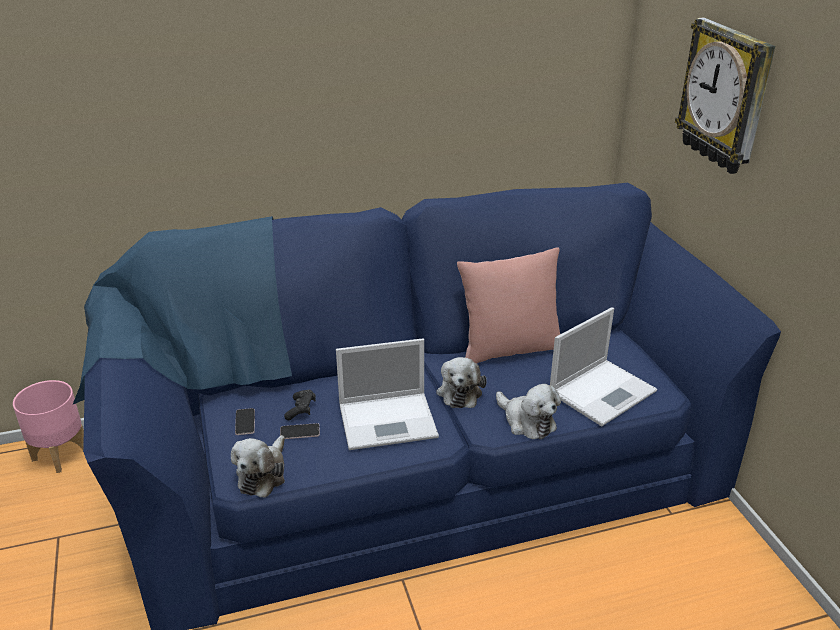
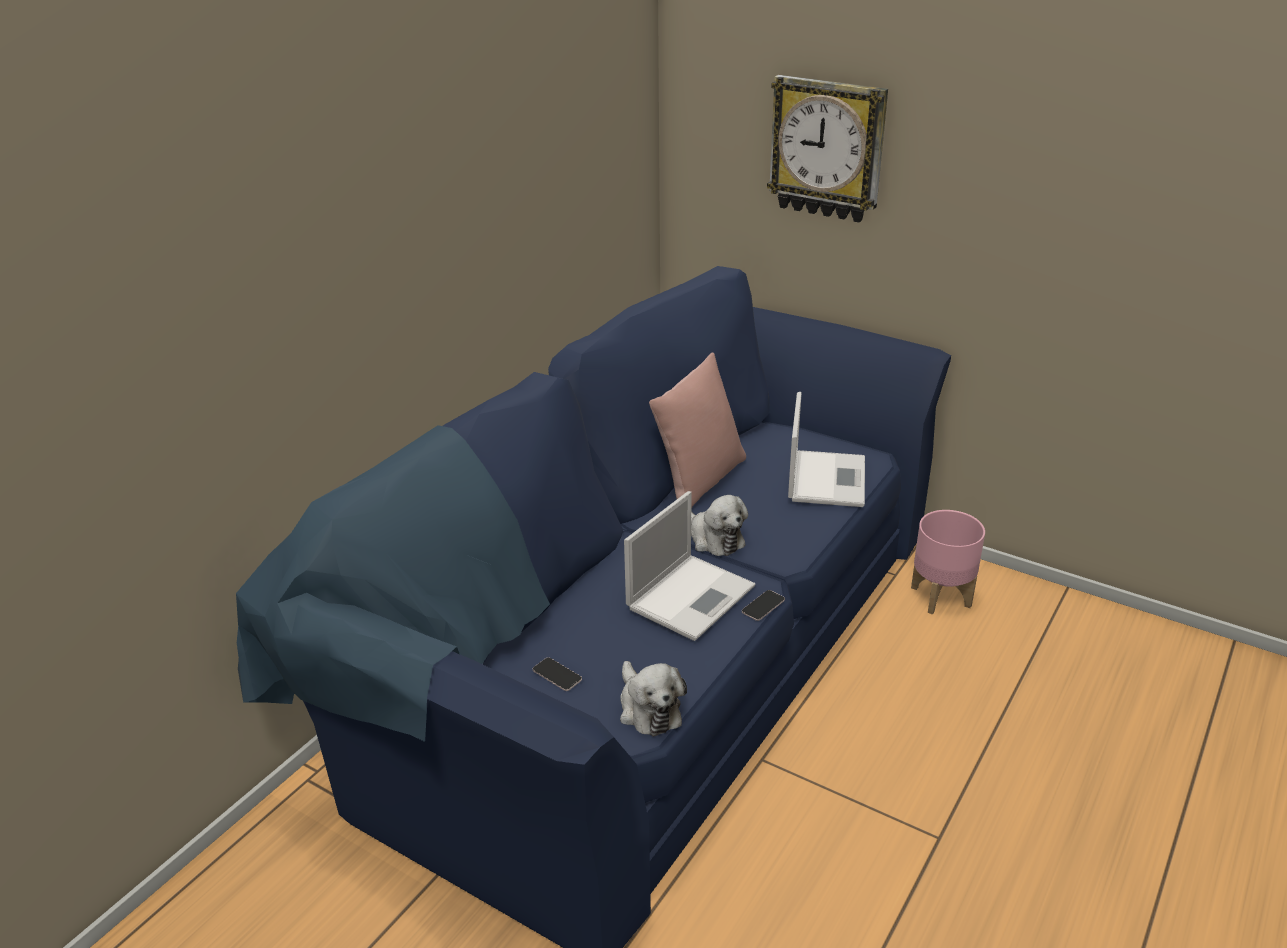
camera: 40 degrees left, 0 degrees up
pink planter [13,380,84,473] -> pink planter moved to [911,510,985,614]
phone [280,423,320,439] -> phone moved to [742,590,785,621]
black game controller [284,390,316,420] -> none
plush toy [496,384,561,439] -> none

